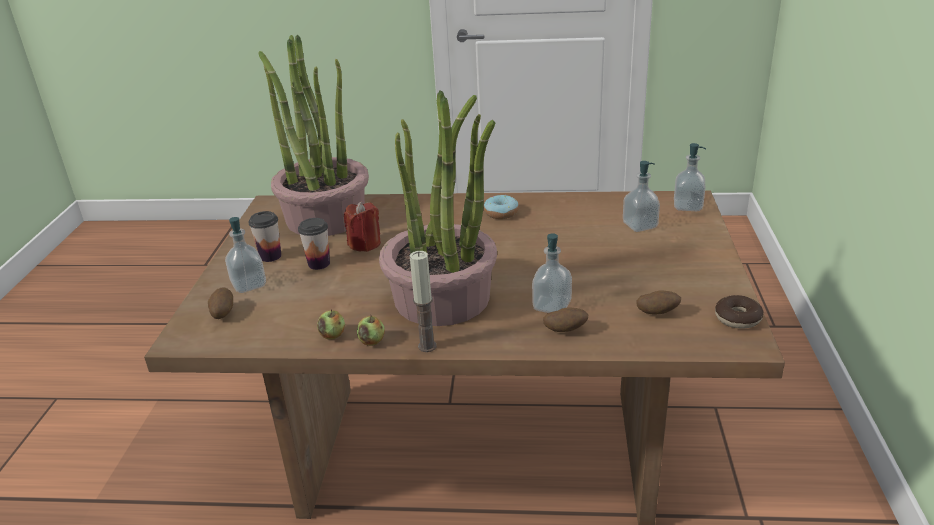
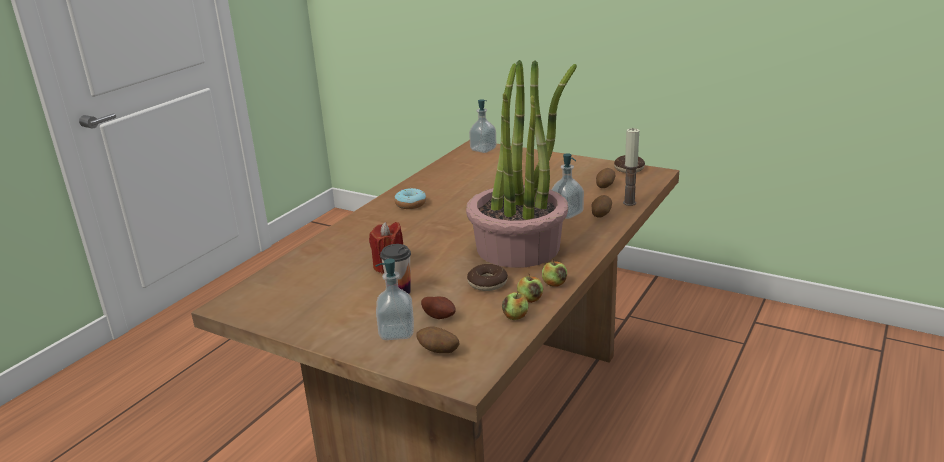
camera: 65 degrees left, 5 degrees down
cup [249,211,281,262] -> none
potted plant [258,35,369,236] -> none
candle [410,251,436,352] -> candle moved to [623,128,639,206]
soap dispenser [623,161,660,232] -> none
none -> potato [421,296,456,319]
none -> donut [467,264,508,291]
none -> apple [502,292,529,320]

